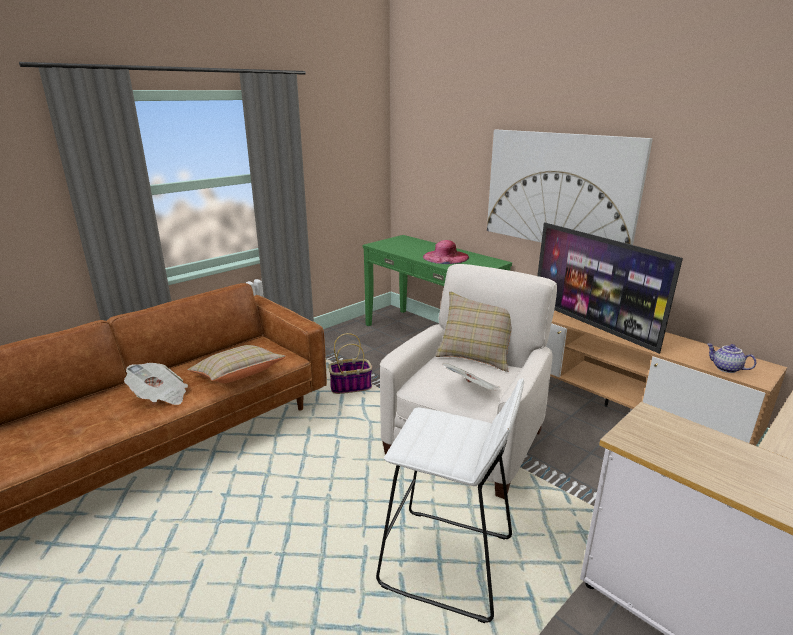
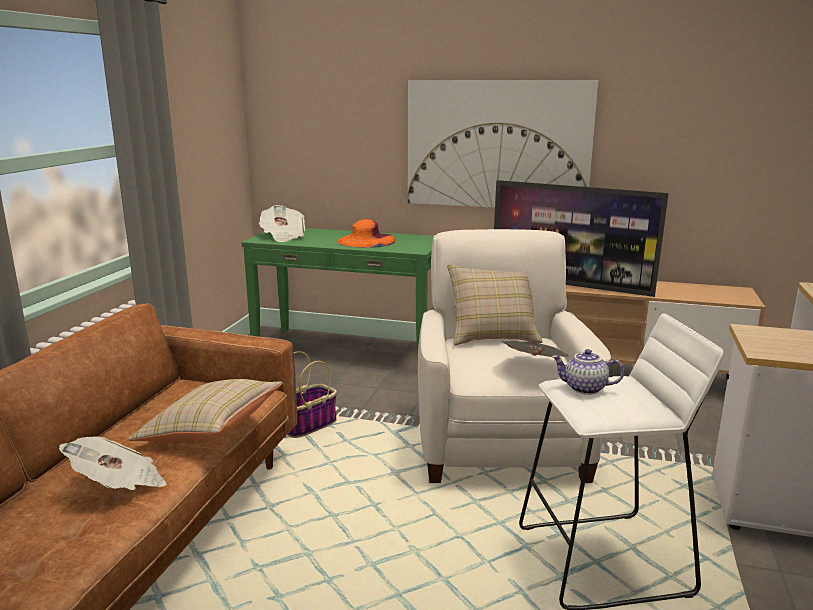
camera: 30 degrees left, 5 degrees down
pink hat [423,240,469,264] -> orange hat [337,219,395,248]
teapot [707,344,756,373] -> teapot moved to [551,349,624,395]
none -> newspaper [259,205,305,242]

